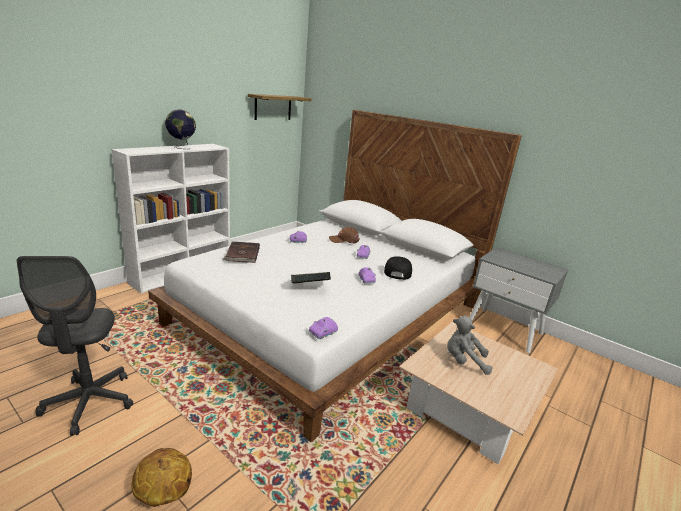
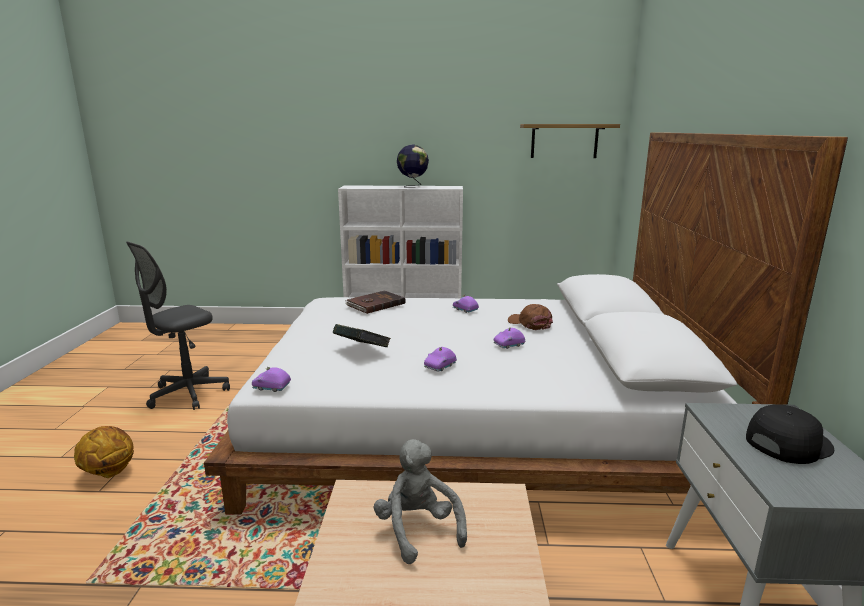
camera: 55 degrees right, 5 degrees down
black cap [384,256,412,280] -> black cap moved to [746,405,834,464]

